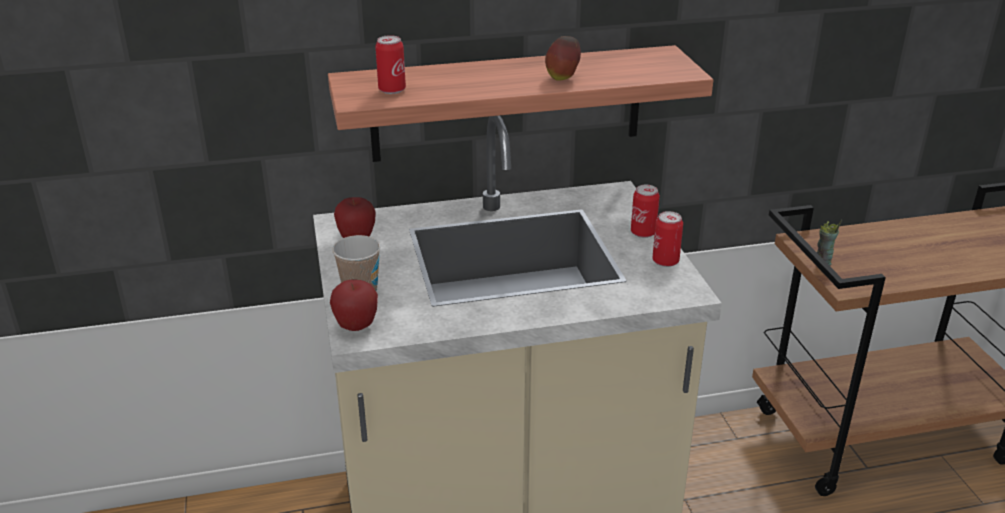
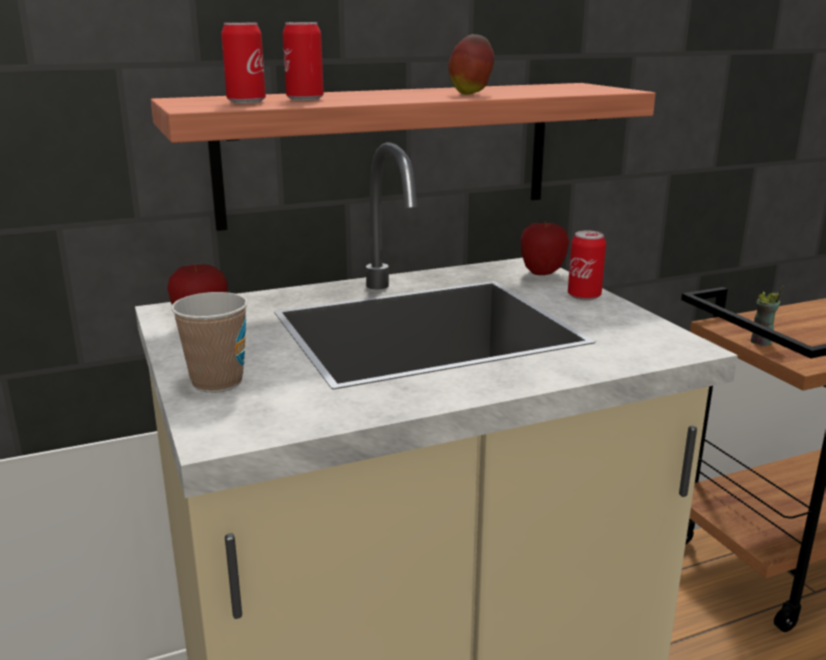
camera: 10 degrees left, 10 degrees down
apple [330,280,378,331] -> apple moved to [521,221,569,275]
can [653,211,683,267] -> can moved to [283,22,324,101]

